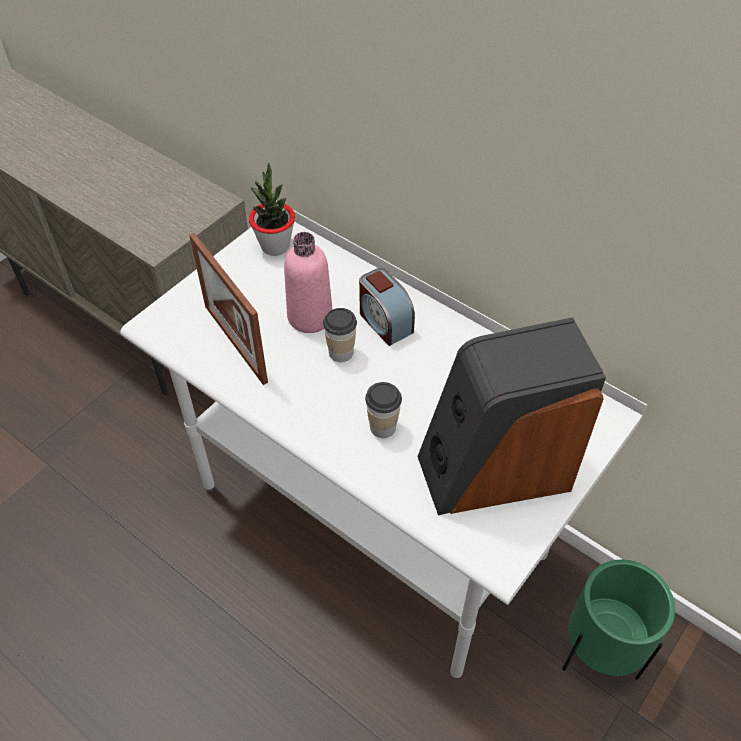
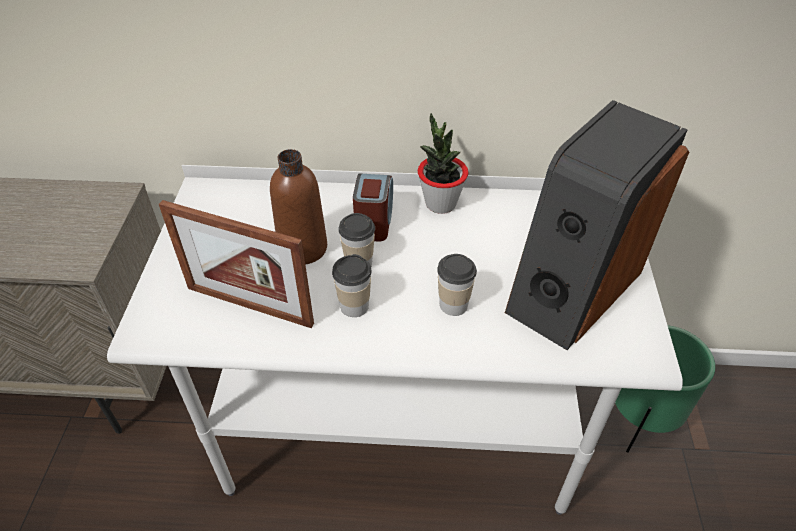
camera: 35 degrees left, 5 degrees down
potted plant [249,163,295,256] -> potted plant moved to [418,113,468,214]
pink bottle [284,232,333,333] -> brown bottle [270,149,327,265]
alarm clock [359,268,415,346] -> alarm clock turned 105 degrees counterclockwise [353,174,393,241]
none -> cup [332,254,372,317]

